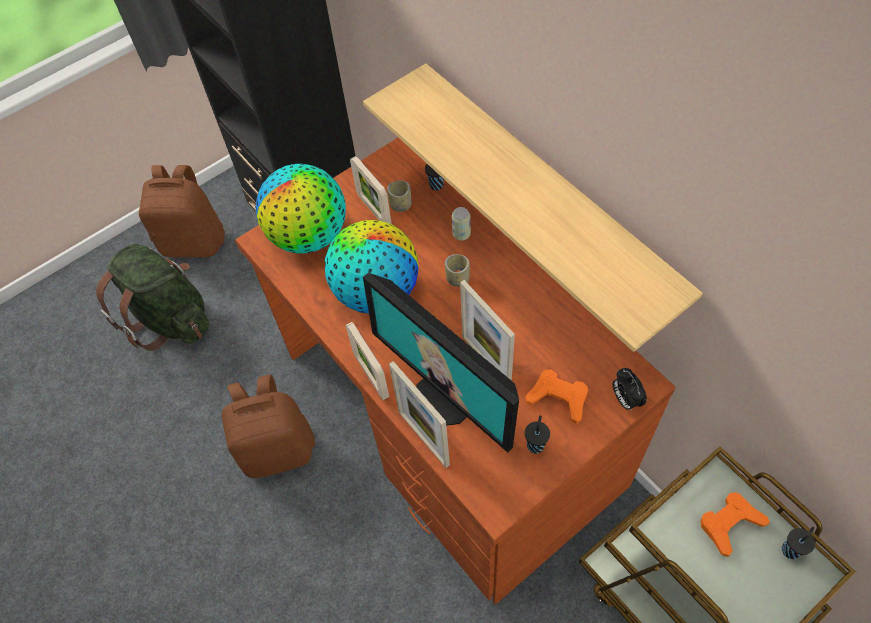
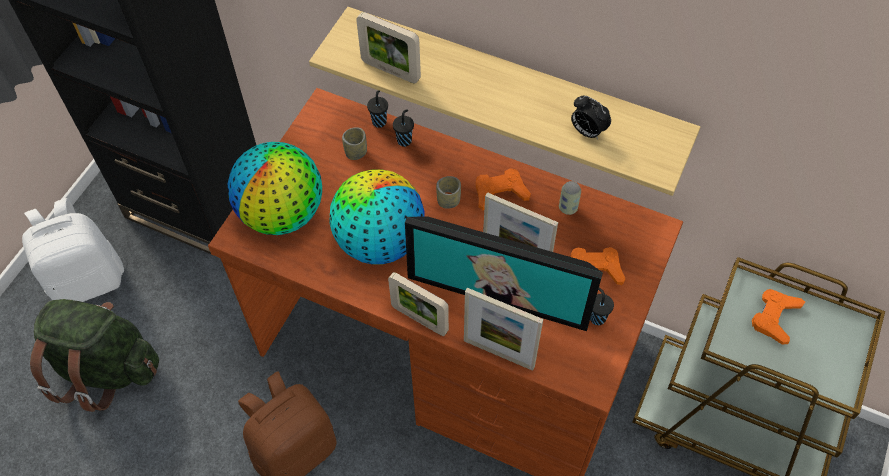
camera: 30 degrees left, 0 degrees up
brown backpack [139,165,225,257] -> white backpack [22,198,124,302]
picture frame [350,156,392,224] -> picture frame moved to [356,12,421,83]
can [452,207,471,241] -> can moved to [559,181,581,215]
alarm clock [613,368,647,411] -> alarm clock moved to [571,96,611,139]
black cup [782,527,815,559] -> black cup moved to [393,109,414,147]
none -> orange game controller [476,168,531,210]

